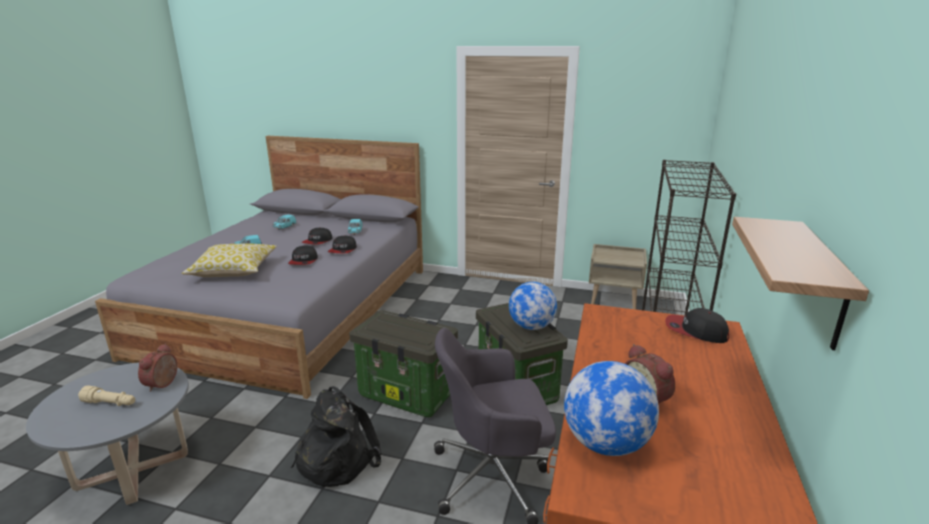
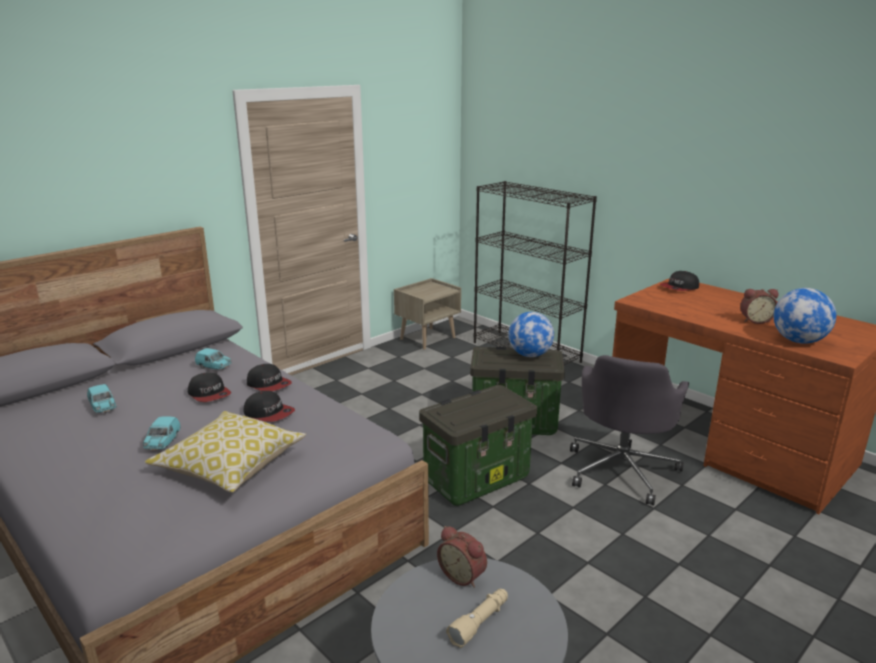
camera: 60 degrees left, 0 degrees up
black backpack [291,386,382,487] -> none
shelf [732,217,869,350] -> none

